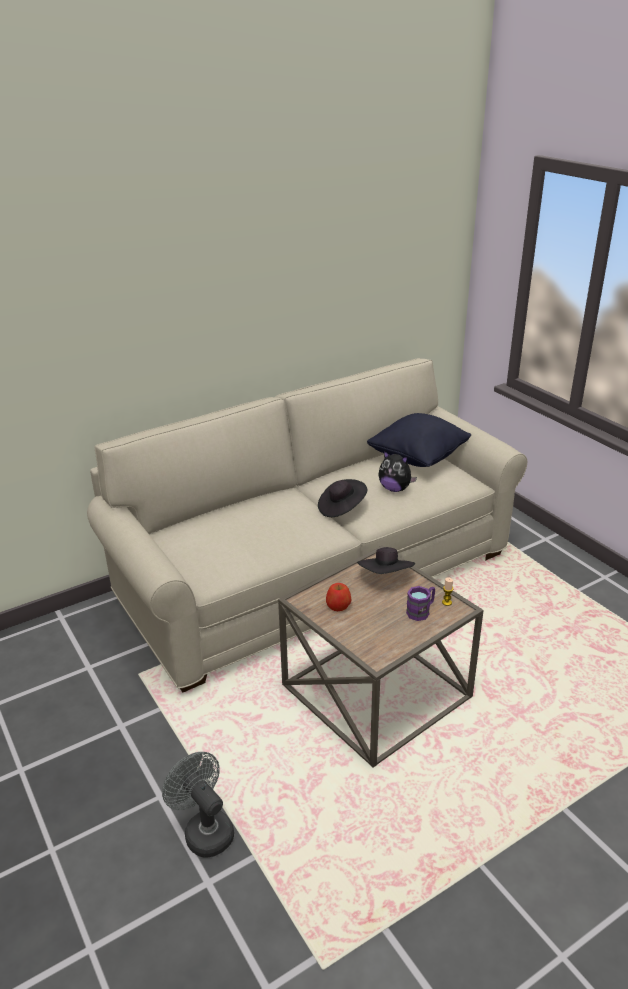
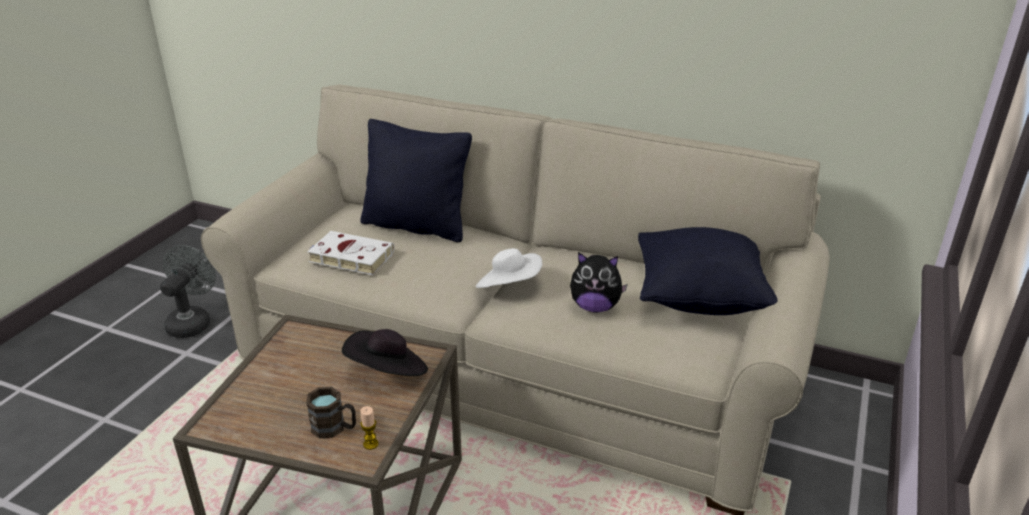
camera: 55 degrees right, 0 degrees up
grey fan [162,752,234,858] -> grey fan moved to [160,245,216,338]
black hat [318,479,367,517] -> white hat [476,248,542,288]
apple [326,583,351,611] -> none
plush toy [378,451,417,492] -> plush toy turned 75 degrees counterclockwise [570,252,628,312]
purple mug [406,586,435,621] -> brown mug [306,387,356,438]
none -> white book [307,231,394,275]
none -> black pillow [360,119,472,242]

